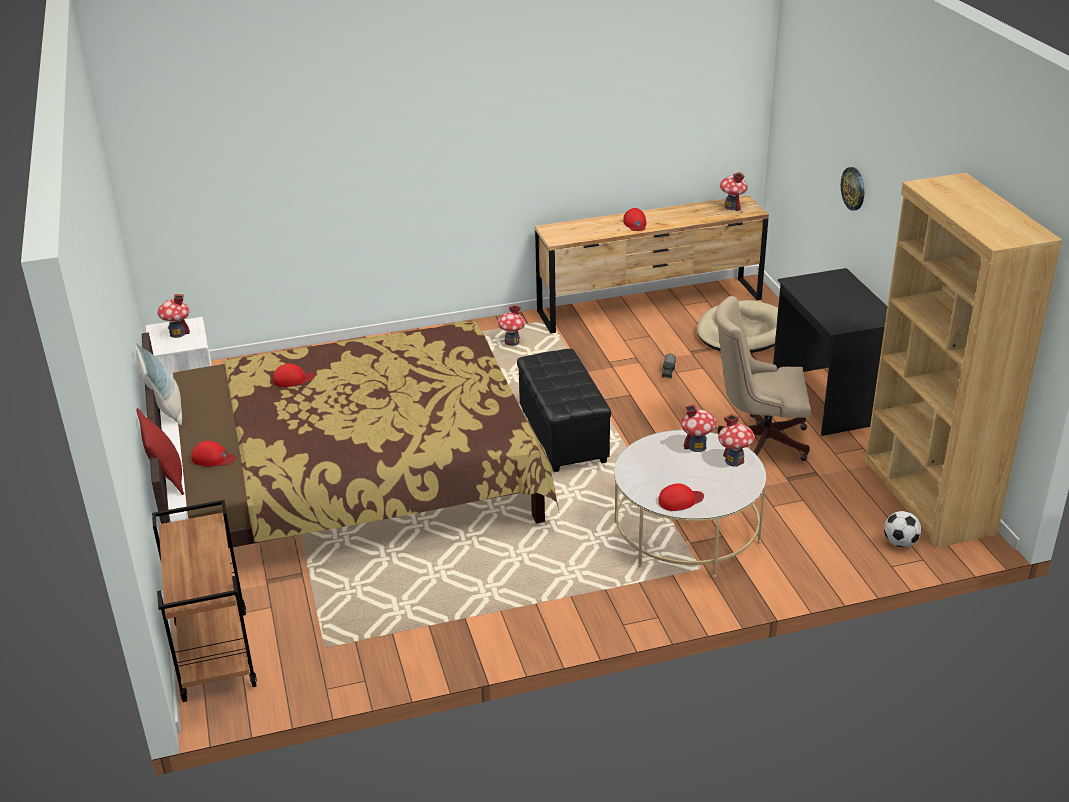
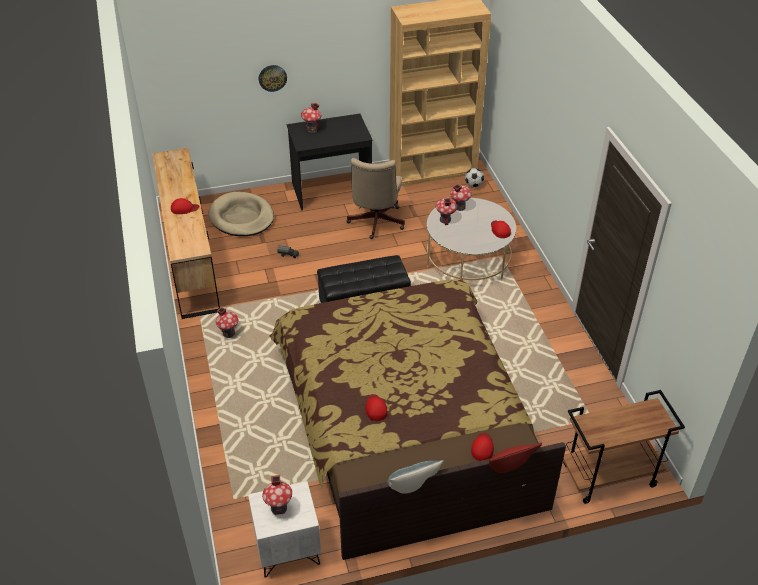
camera: 90 degrees left, 10 degrees up
toy house [720,172,747,211] -> toy house moved to [301,103,321,133]

